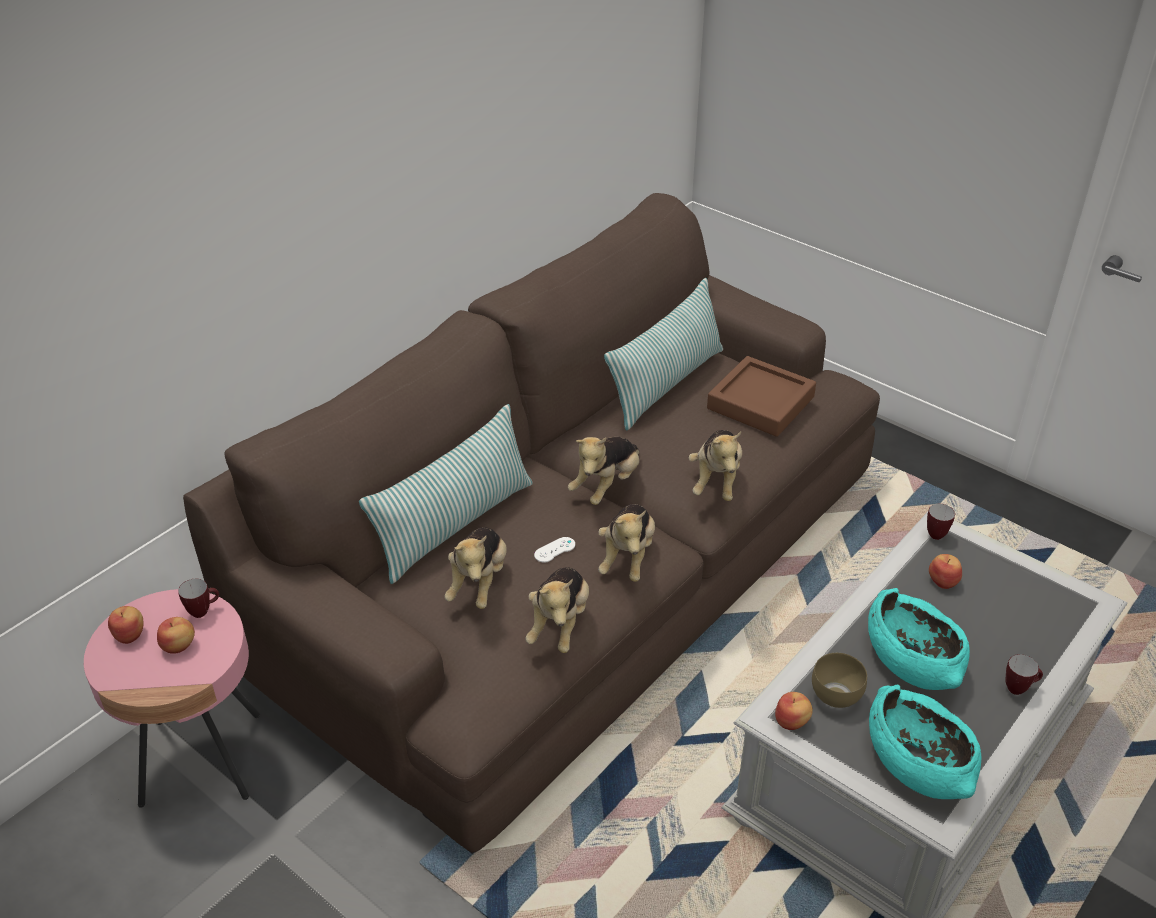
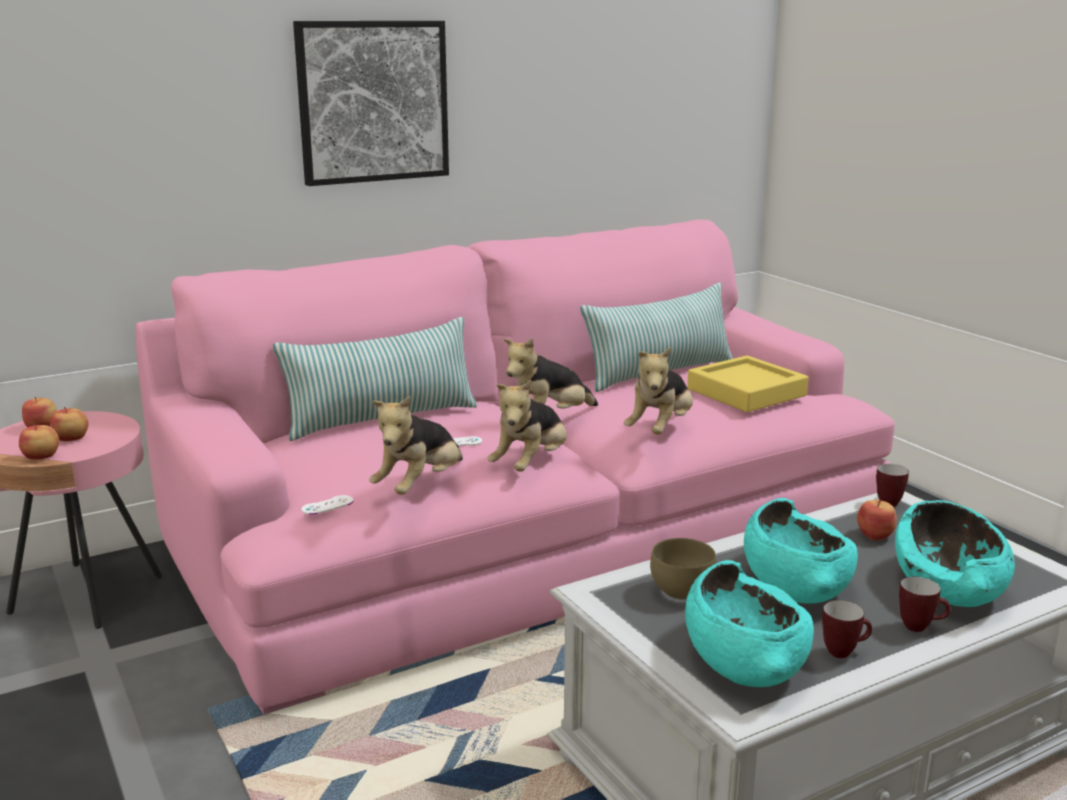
camera: 20 degrees right, 20 degrees down
mug [178,579,219,618] -> mug moved to [822,600,872,658]
brown sofa [183,193,880,854] -> pink sofa [135,219,895,714]
plush toy [445,527,507,609] -> none
brown tray [707,356,816,437] -> yellow tray [687,356,808,412]
apple [775,692,813,730] -> apple moved to [19,424,59,460]
none -> picture [293,21,449,186]
none -> white game controller [302,495,353,515]
none -> turquoise bowl [895,500,1015,607]

